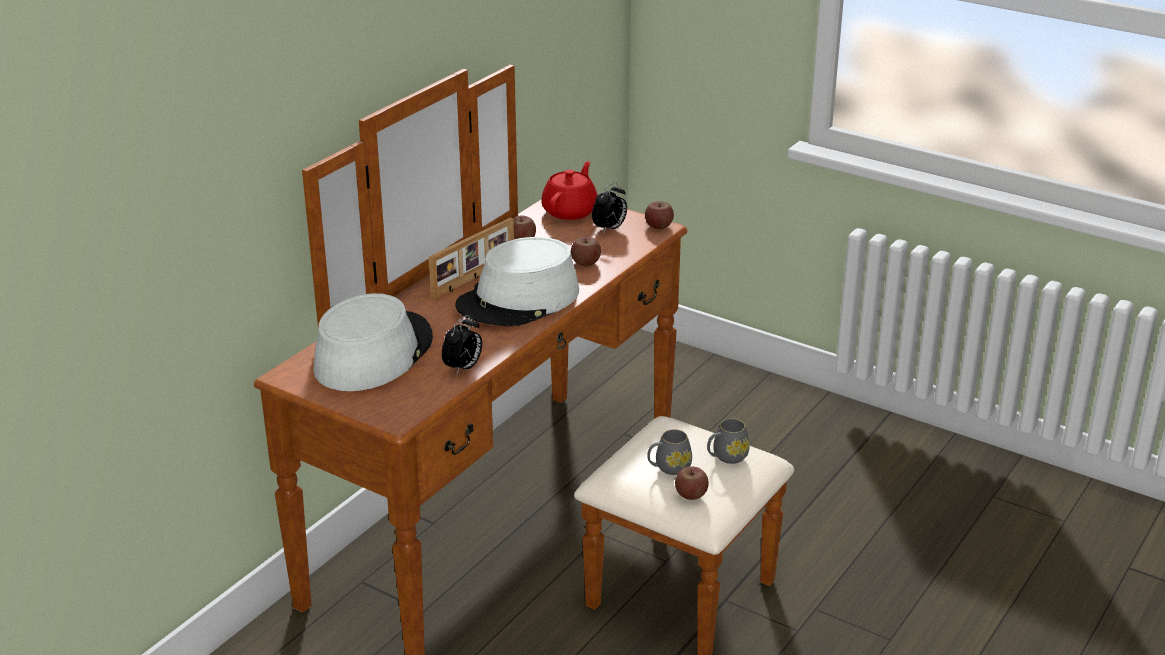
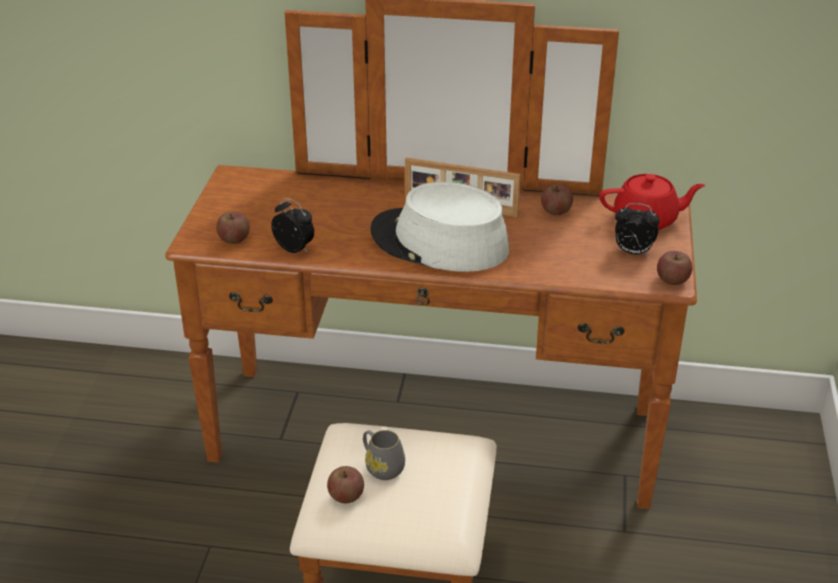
camera: 65 degrees right, 5 degrees up
white hat [314,293,433,391] -> none
alarm clock [442,315,482,376] -> alarm clock turned 150 degrees counterclockwise [271,198,314,253]
apple [571,237,601,266] -> apple moved to [216,211,250,244]
grey mug [707,419,749,464] -> none

